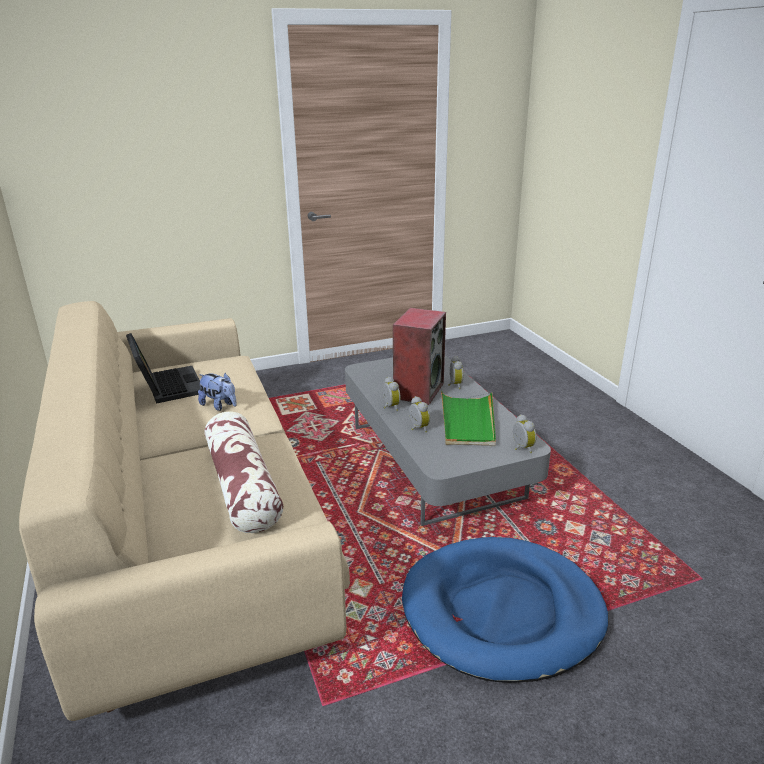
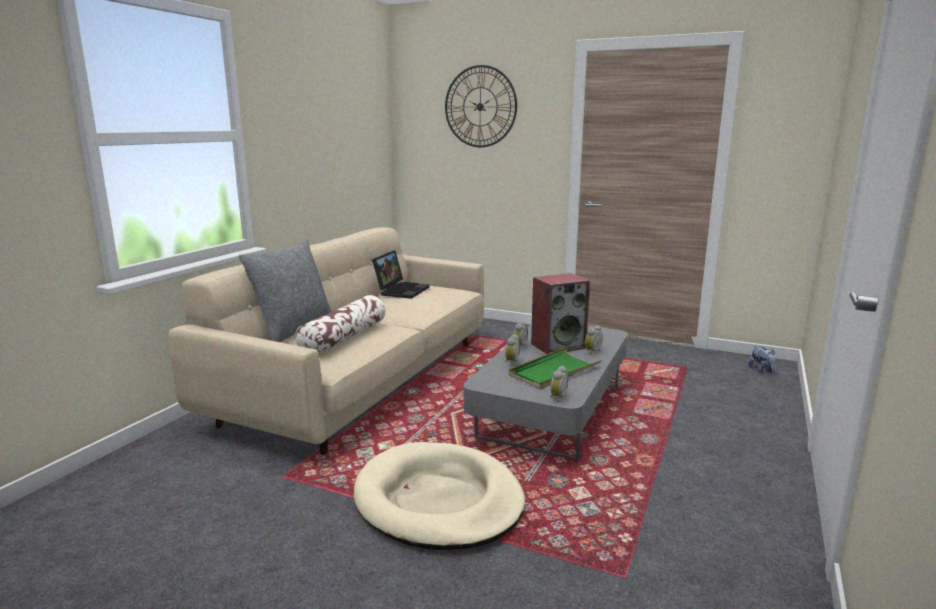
camera: 45 degrees right, 10 degrees down
plush toy [198,373,237,411] -> plush toy moved to [748,346,776,373]
blue dog bed [402,537,608,683] -> beige dog bed [354,442,525,550]
none -> grey pillow [239,239,332,342]
none -> wall clock [445,65,517,147]

